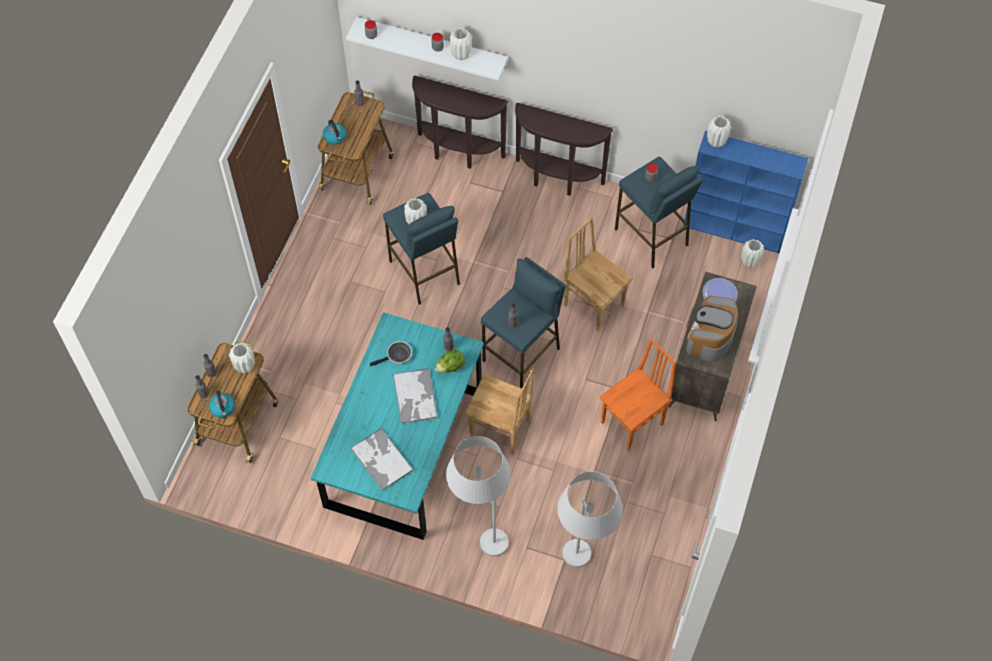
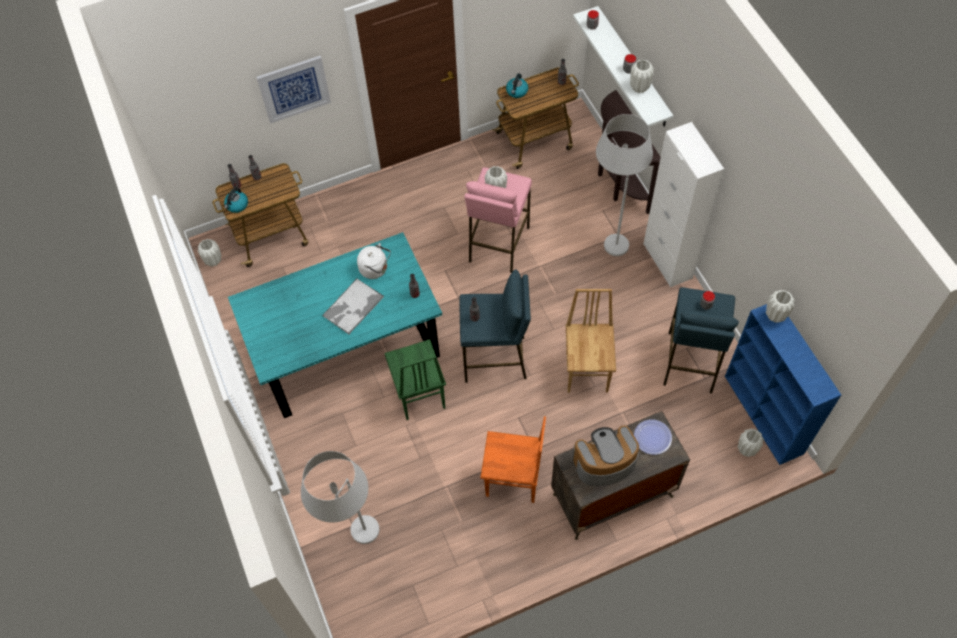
camera: 50 degrees right, 0 degrees up
white vase [229,343,255,373] -> white vase moved to [198,239,222,267]
tray [350,428,414,491] -> none
frying pan [370,341,412,366] -> white kettle [357,243,391,279]
blue stool [383,193,460,305] -> pink stool [464,167,532,273]
lettuce [435,350,465,373] -> none
white floor lamp [446,436,511,556] -> white floor lamp moved to [596,114,653,256]
brown chair [464,367,534,455] -> green chair [384,339,446,420]
brown console table [515,103,614,196] -> white cabinet [643,122,724,287]
none -> picture [257,56,331,124]

